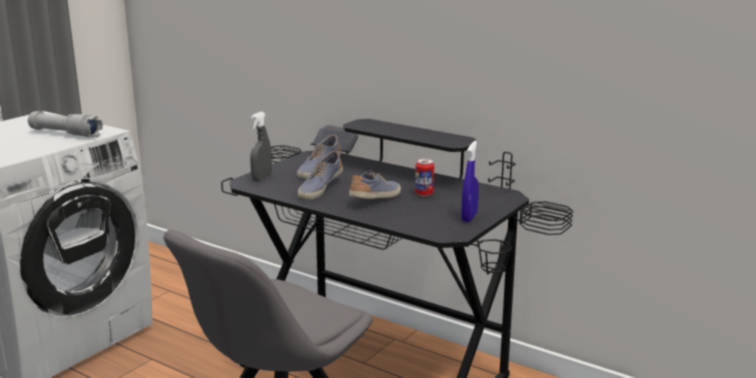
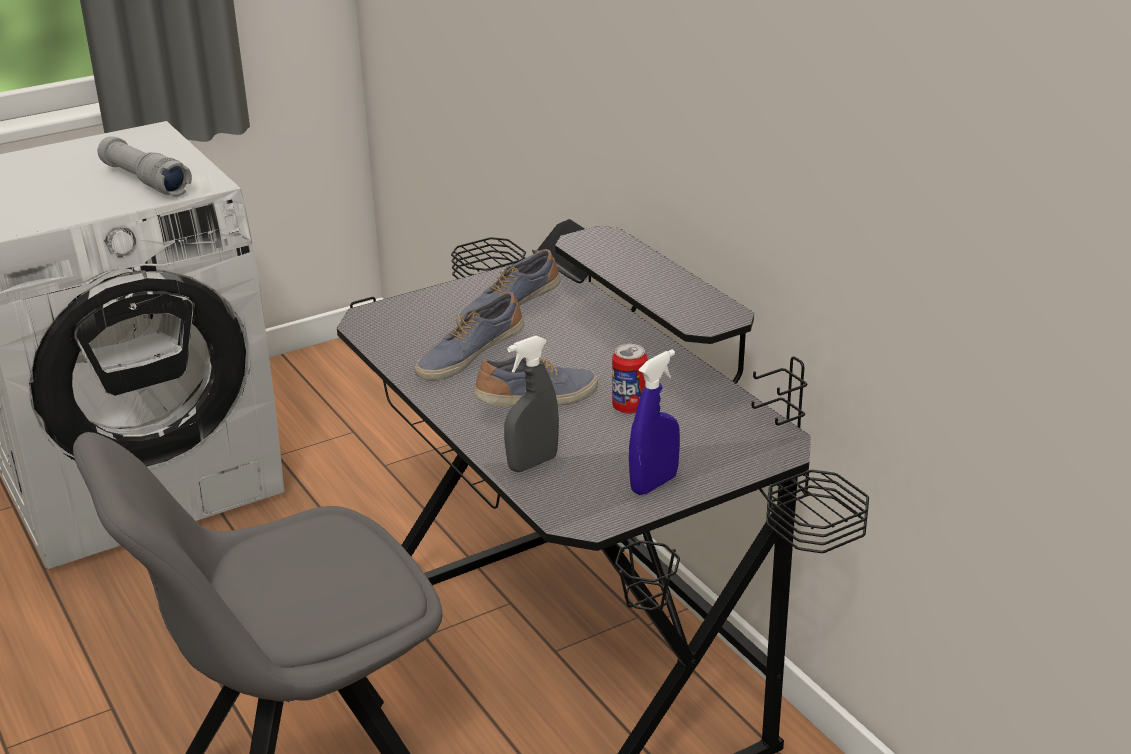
camera: 25 degrees right, 10 degrees up
grey spray bottle [250,112,272,181] -> grey spray bottle moved to [504,336,559,472]

